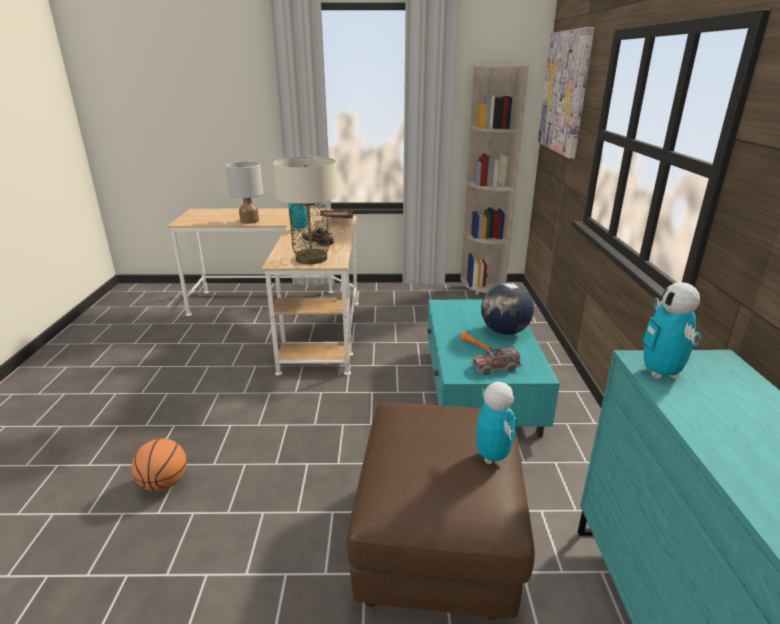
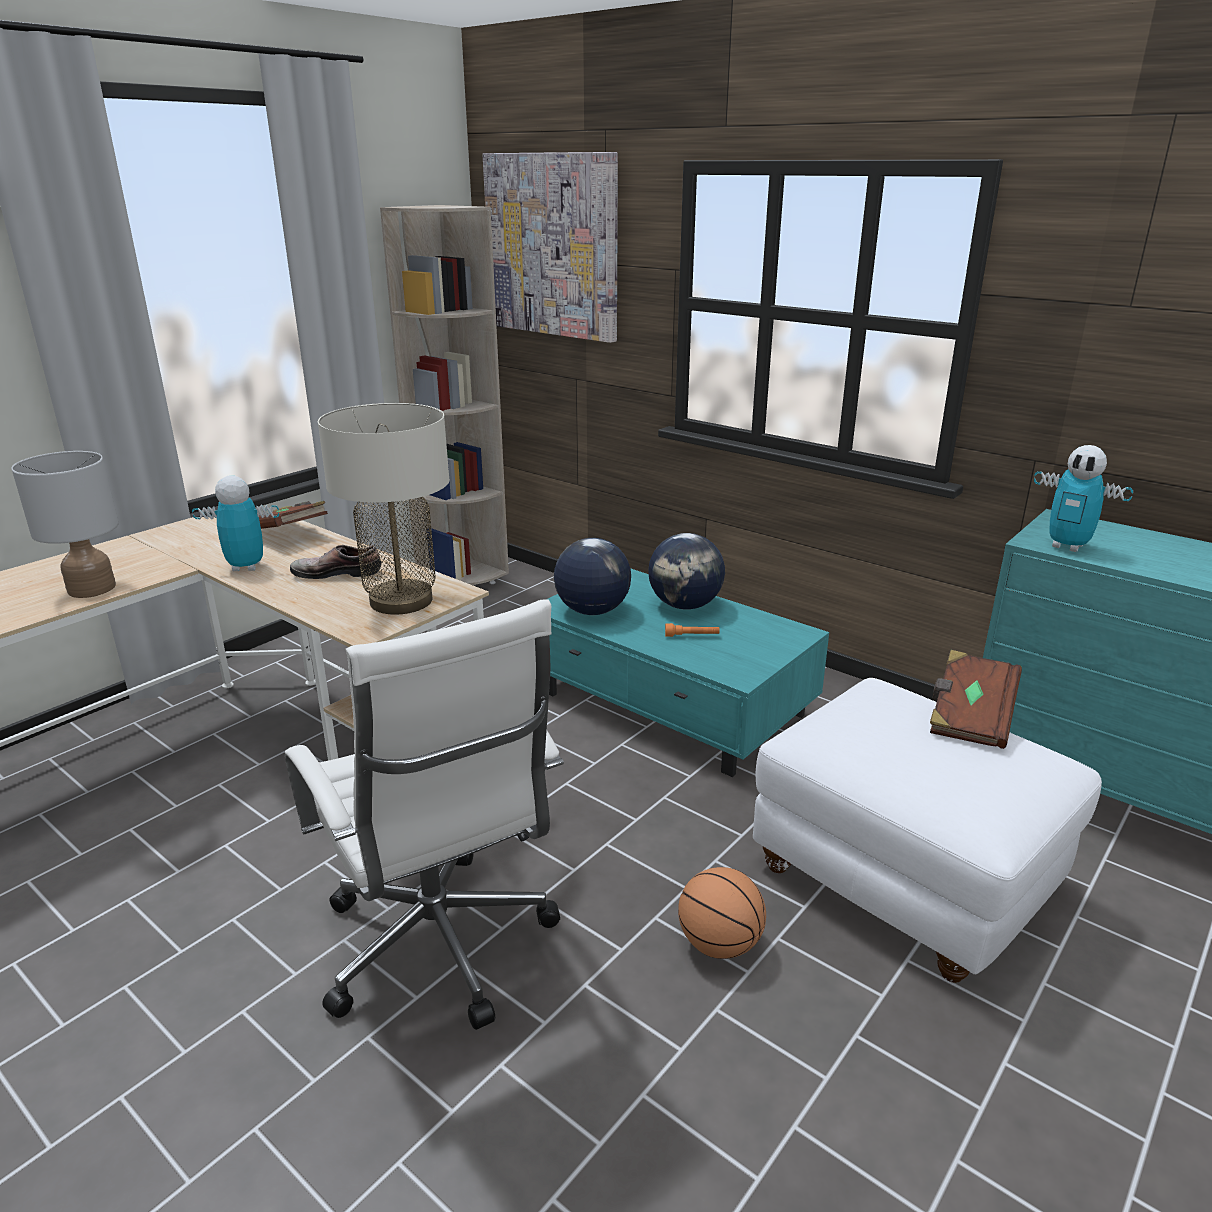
camera: 50 degrees left, 0 degrees up
basketball [131,438,187,491] -> basketball moved to [678,867,766,959]
brown ottoman [347,402,535,620] -> white ottoman [753,678,1102,983]
toy truck [472,346,522,375] -> none
toy robot [476,382,517,464] -> brown book [930,650,1022,749]
none -> white office chair [285,600,564,1030]
none -> globe [554,538,631,615]

